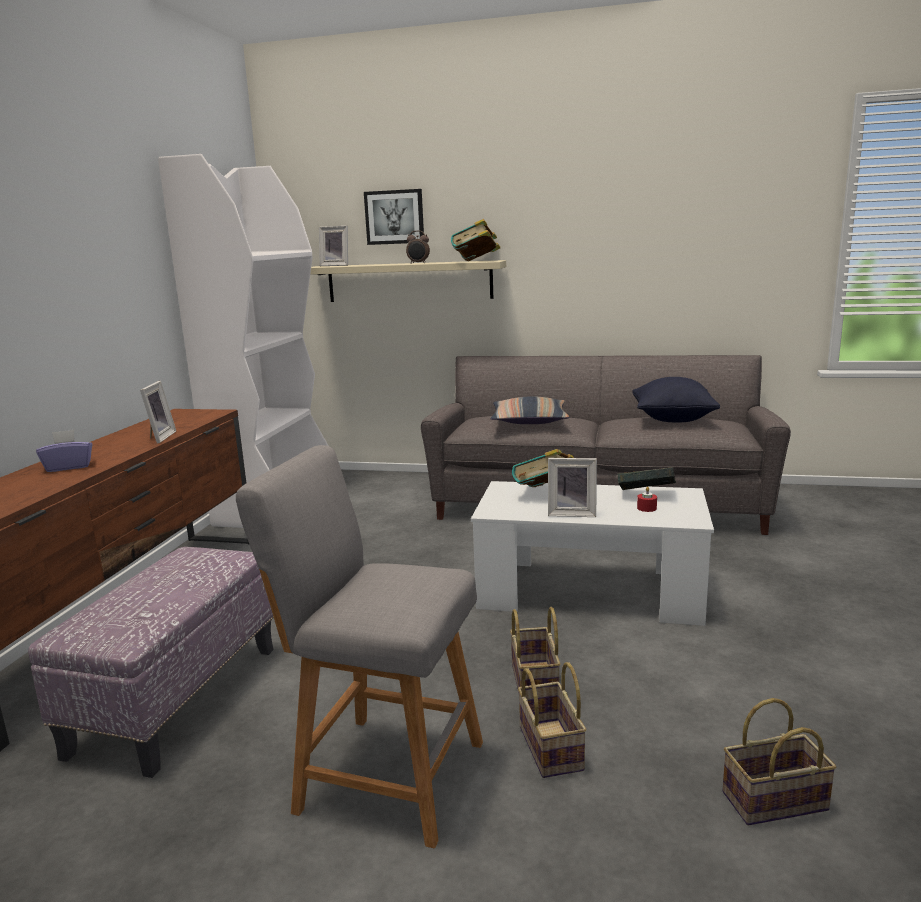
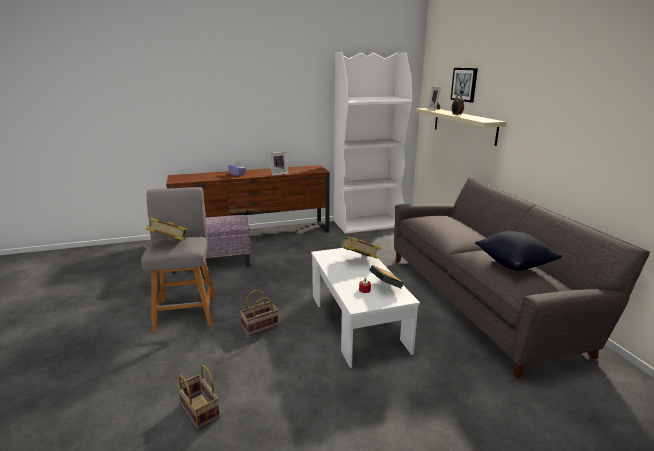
camera: 60 degrees right, 5 degrees up
book [451,219,500,261] -> book moved to [146,217,187,240]
pillow [491,396,570,424] -> none
basket [518,662,587,778] -> none
picture frame [548,458,597,517] -> none

